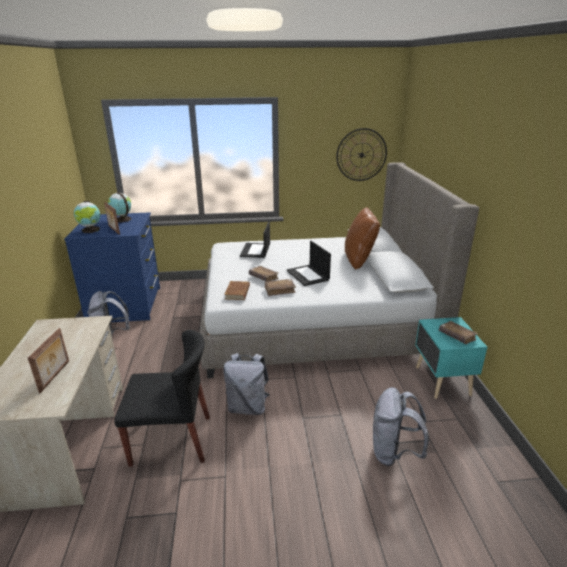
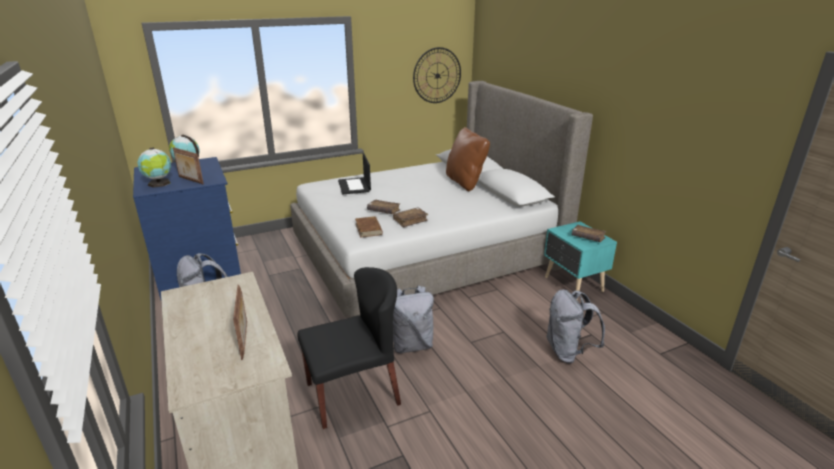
camera: 20 degrees left, 0 degrees up
laptop [287,241,331,286] -> none

